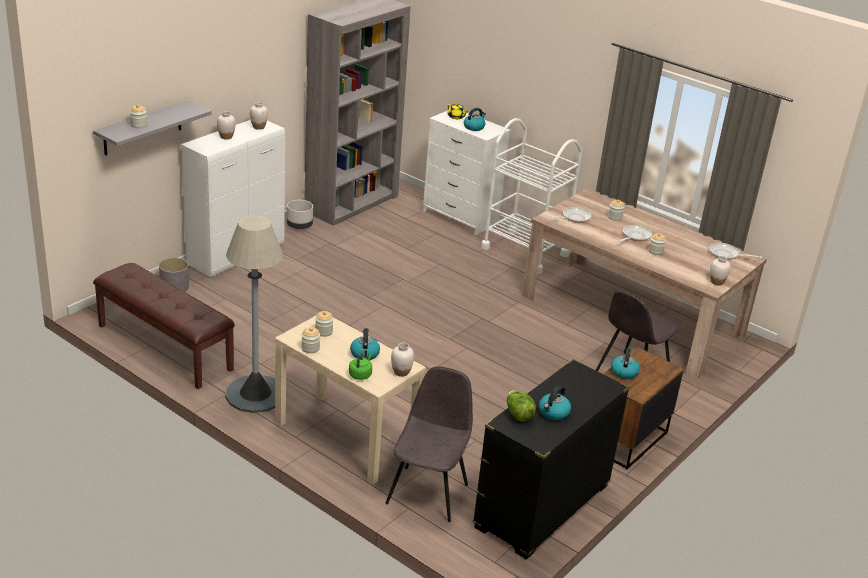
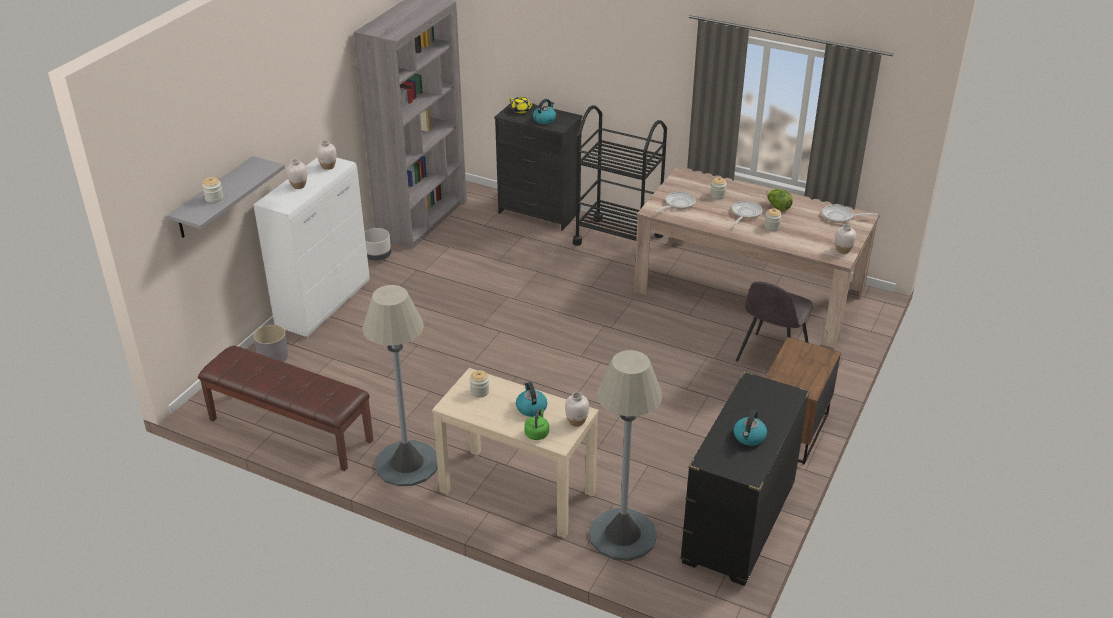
camera: 10 degrees left, 5 degrees up
jar [301,327,320,353] -> none
grey chair [386,366,473,522] -> grey floor lamp [589,350,662,561]
white dresser [423,111,511,235] -> black dresser [494,101,582,231]
white cart [481,118,583,274] -> black cart [573,105,667,259]
lettuce [507,390,536,421] -> lettuce moved to [766,189,793,211]
kettle [611,348,640,379] -> none

